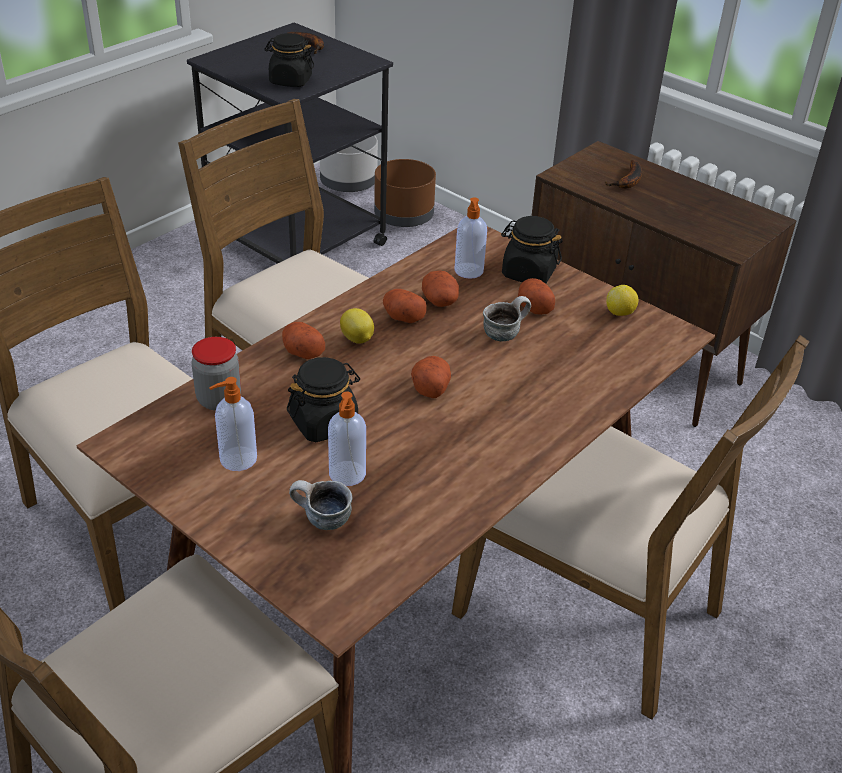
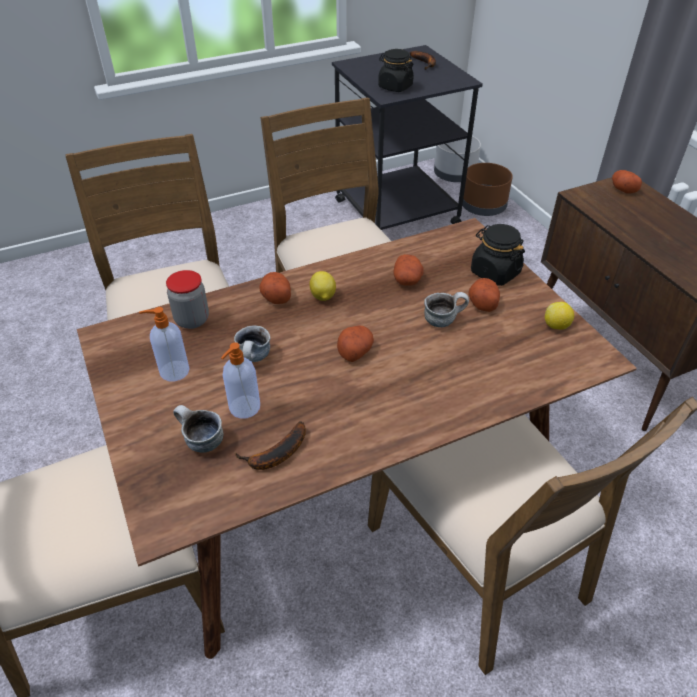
camera: 25 degrees right, 5 degrees up
black jar [287,357,360,442] -> mug [234,325,270,362]
potato [383,289,427,323] -> potato moved to [612,170,642,194]
soap dispenser [454,197,487,279] -> none
banana [604,160,642,189] -> banana moved to [234,421,306,470]

